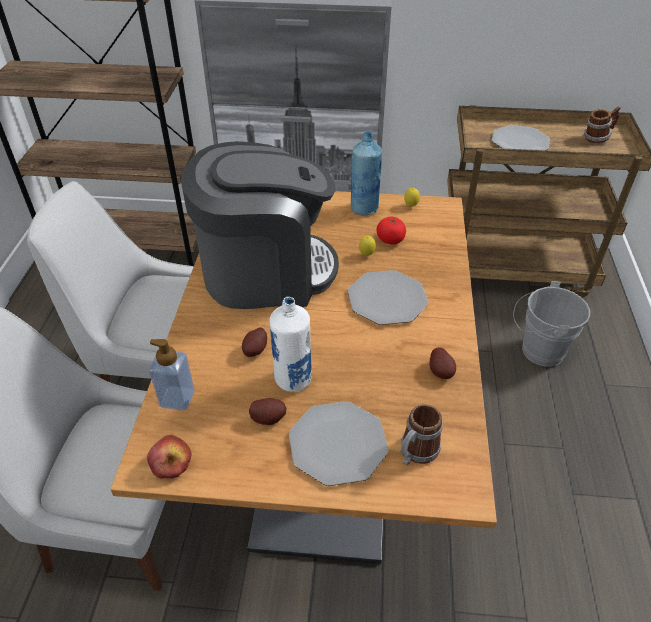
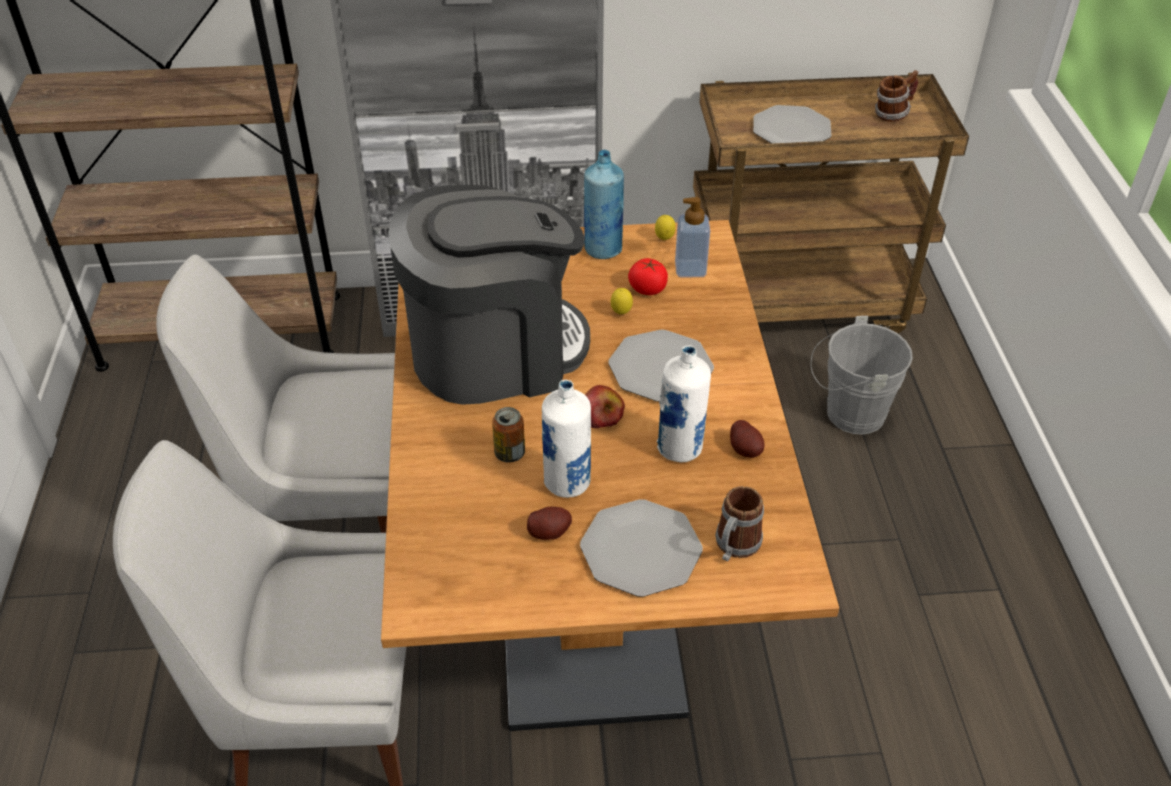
camera: 10 degrees left, 0 degrees up
apple [147,435,192,479] -> apple moved to [585,385,625,428]
soap dispenser [149,339,195,411] -> soap dispenser moved to [675,197,710,277]
potato [242,327,267,357] -> can [492,407,525,463]
none -> white bottle [657,345,711,462]

